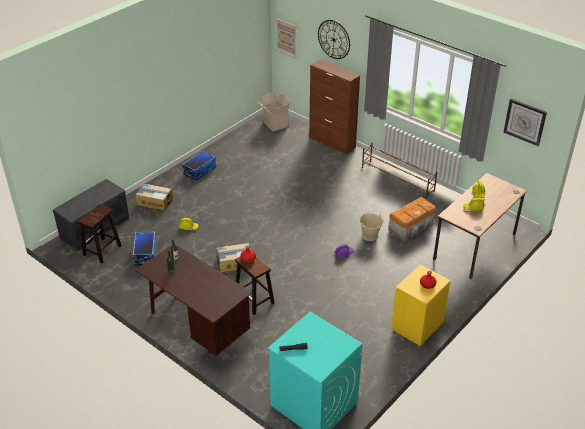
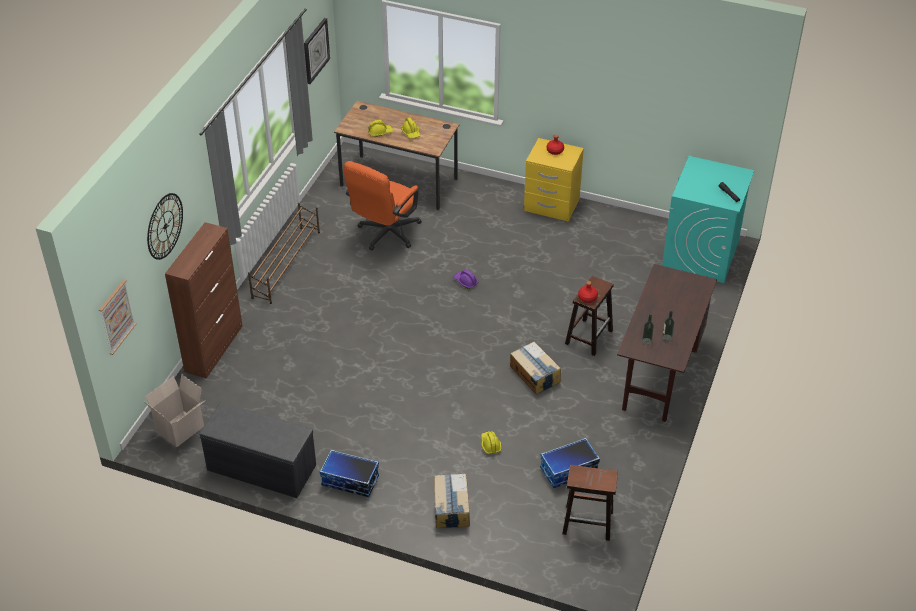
camera: 110 degrees left, 5 degrees up
grey bench [53,179,130,251] -> grey bench moved to [199,402,316,498]
beige bucket [360,213,384,241] -> none
storage box [388,197,436,241] -> orange office chair [344,161,422,251]

